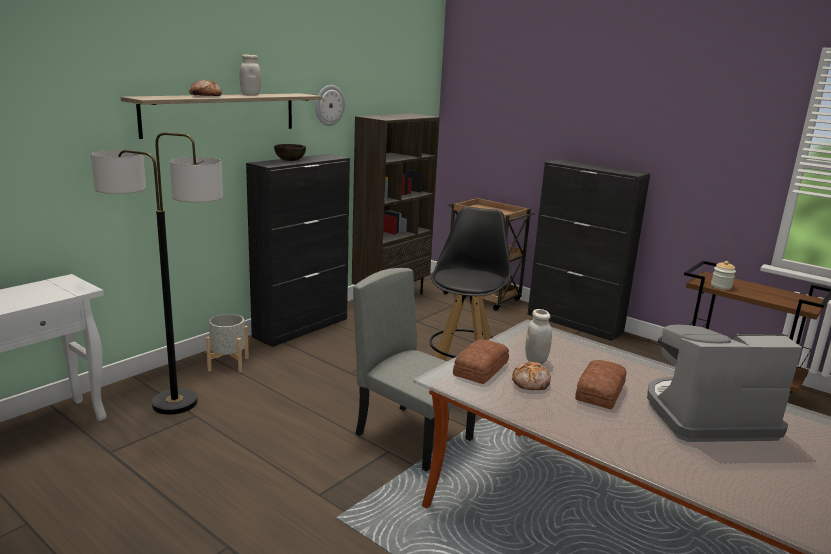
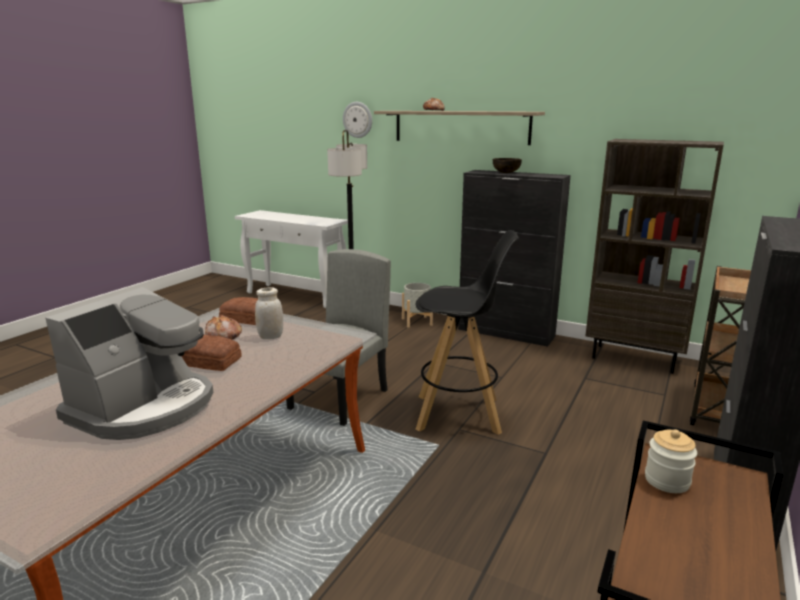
camera: 80 degrees right, 0 degrees up
white jar [240,54,261,96] -> none
wall clock [315,85,345,126] -> wall clock moved to [343,102,372,138]
coffee machine [647,325,802,442] -> coffee machine turned 45 degrees clockwise [45,287,213,440]

